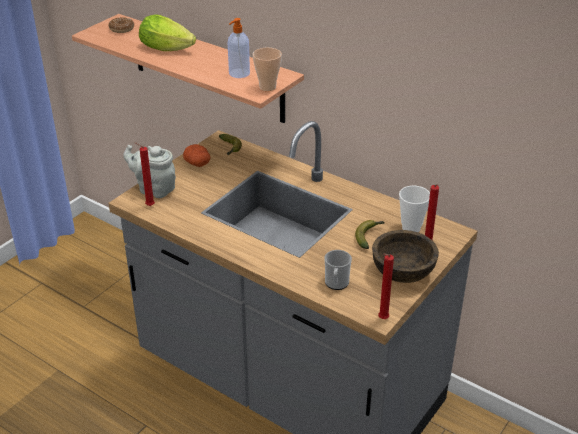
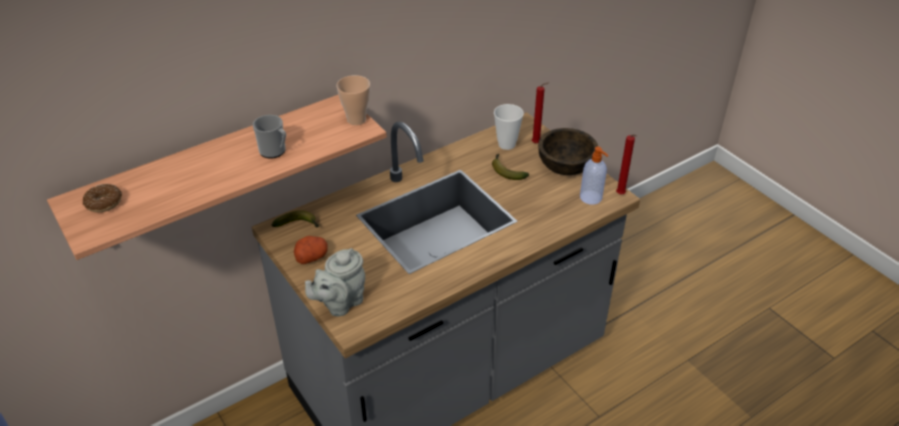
camera: 70 degrees left, 5 degrees up
red candle [134,142,155,206] -> none
lettuce [139,14,196,51] -> none
soap dispenser [228,18,250,78] -> soap dispenser moved to [580,147,608,205]
mug [324,250,352,290] -> mug moved to [253,115,286,159]

